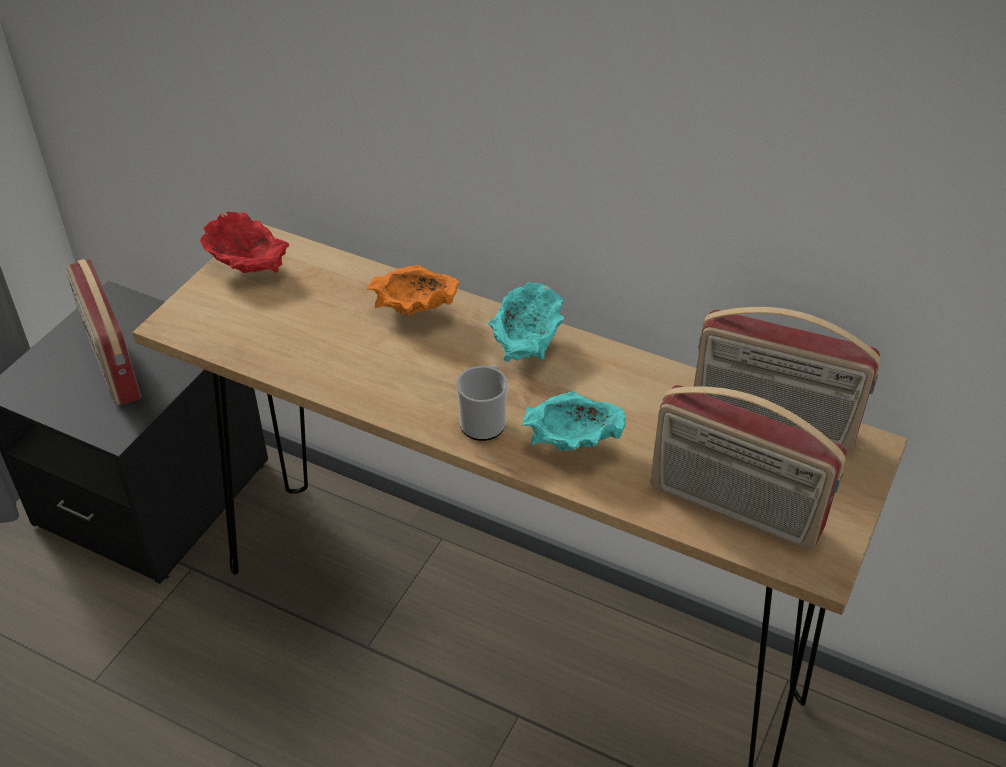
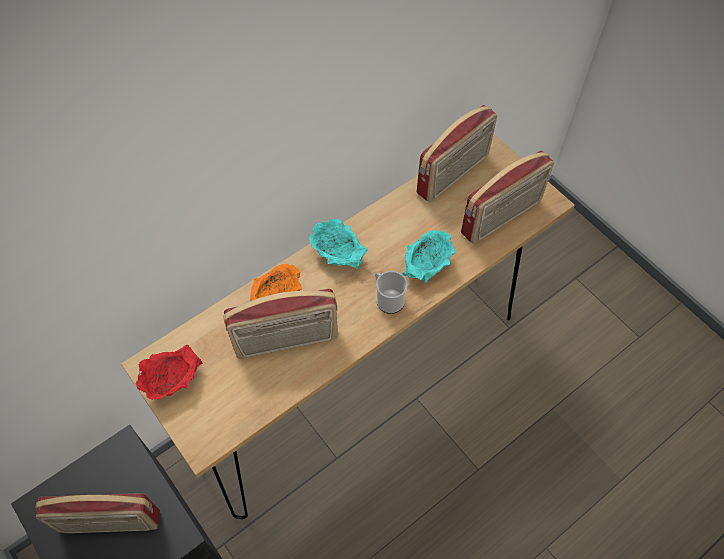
camera: 65 degrees left, 15 degrees up
none -> radio [223,289,338,359]

